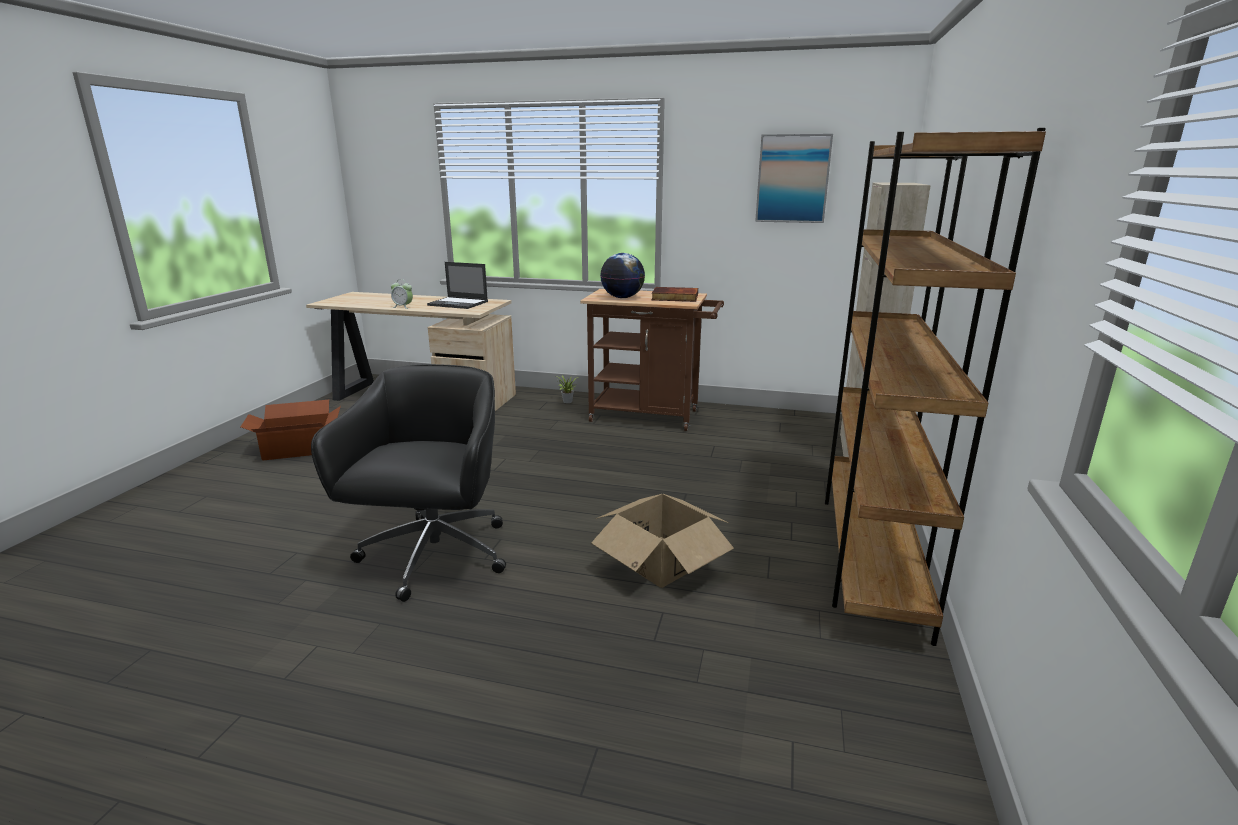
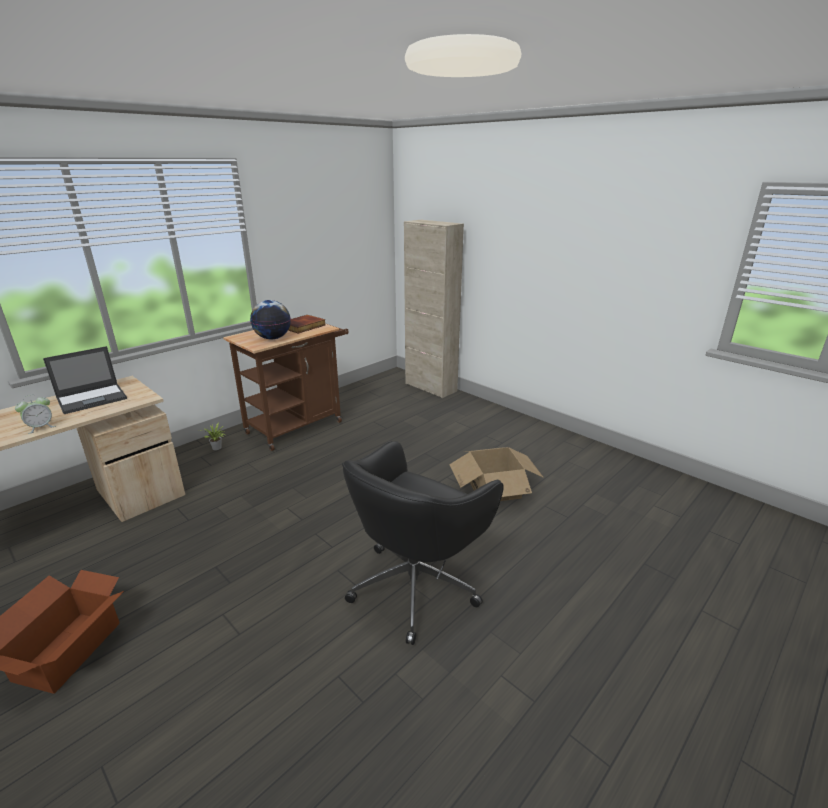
camera: 60 degrees left, 5 degrees up
black office chair [311,364,506,602] -> black office chair turned 90 degrees counterclockwise [342,441,504,645]
picture [755,134,833,223] -> none
brown bookcase [825,128,1046,646] -> none

